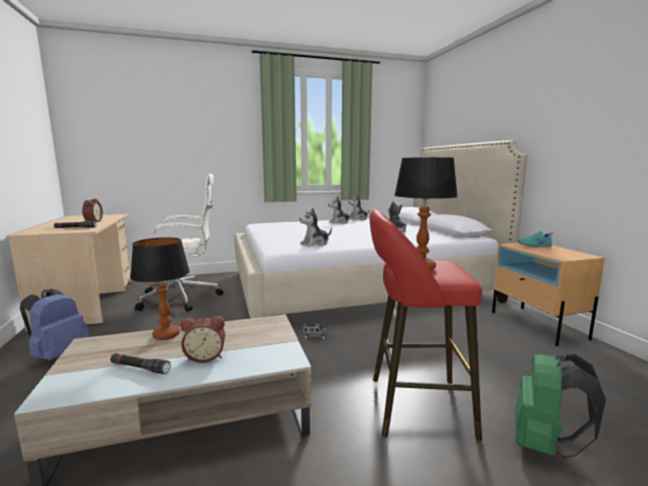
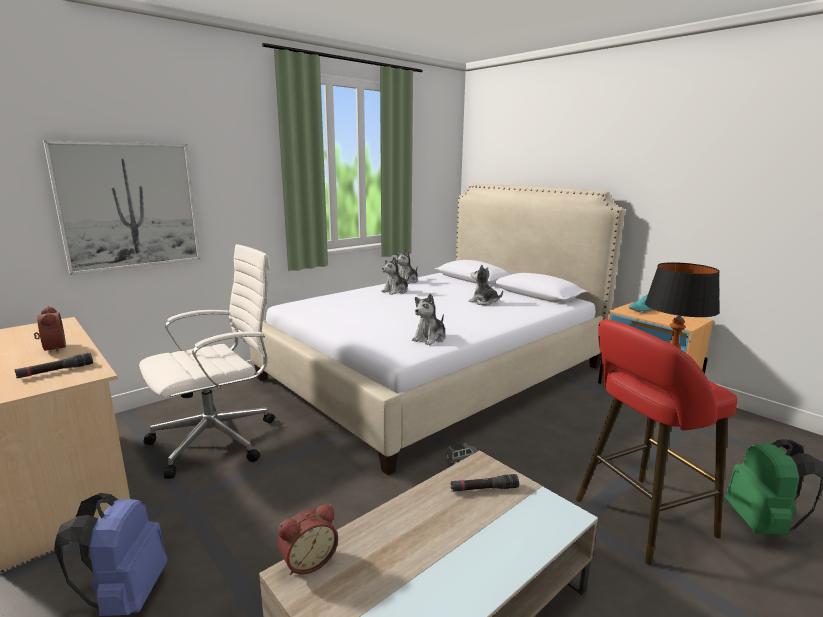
camera: 25 degrees left, 5 degrees up
black flashlight [110,353,171,374] -> black flashlight moved to [450,474,519,492]
table lamp [130,237,190,340] -> none
alarm clock [181,316,225,363] -> alarm clock moved to [277,504,338,575]
none -> picture [43,140,201,275]

